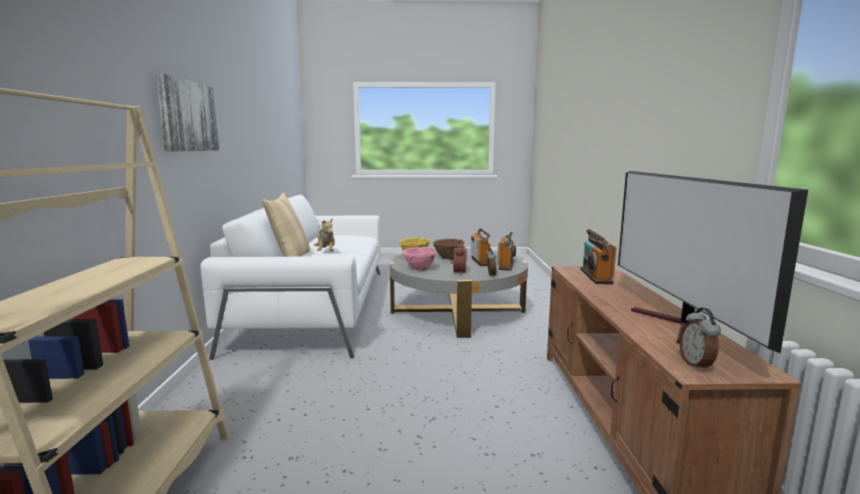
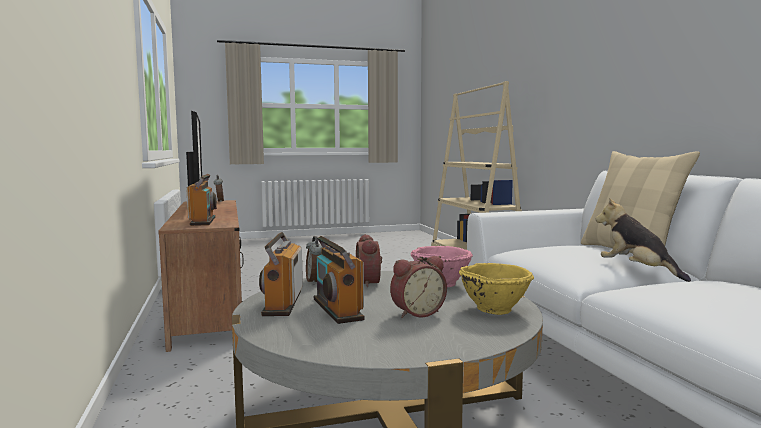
camera: 165 degrees right, 5 degrees down
picture [156,73,219,151] -> none
brown bowl [433,239,464,259] -> alarm clock [390,256,447,318]

